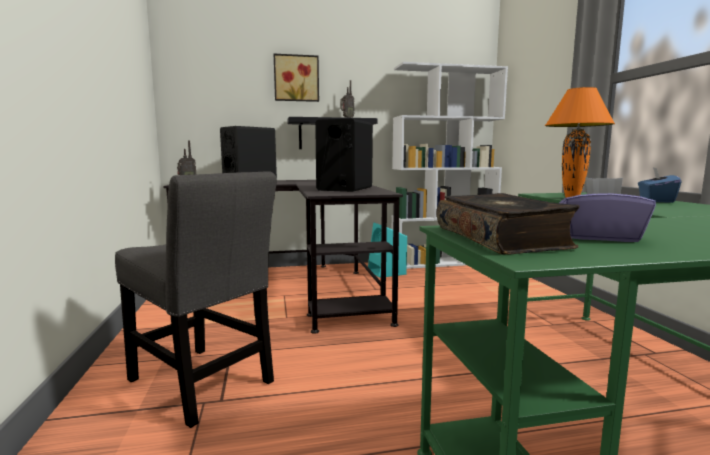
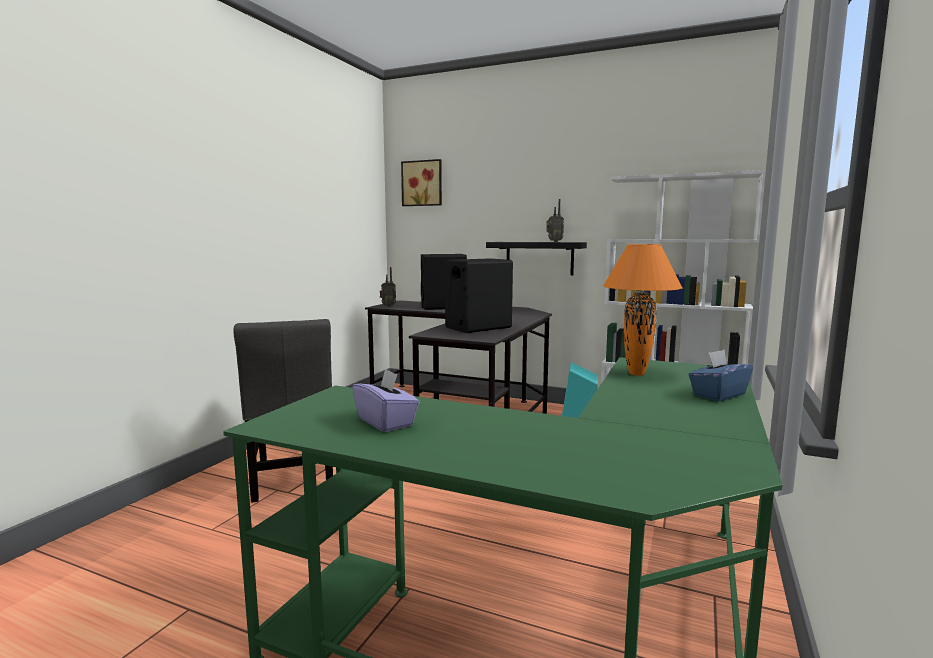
camera: 35 degrees right, 0 degrees up
picture [274,54,319,102] -> picture moved to [401,159,442,206]
book [437,193,579,255] -> none

